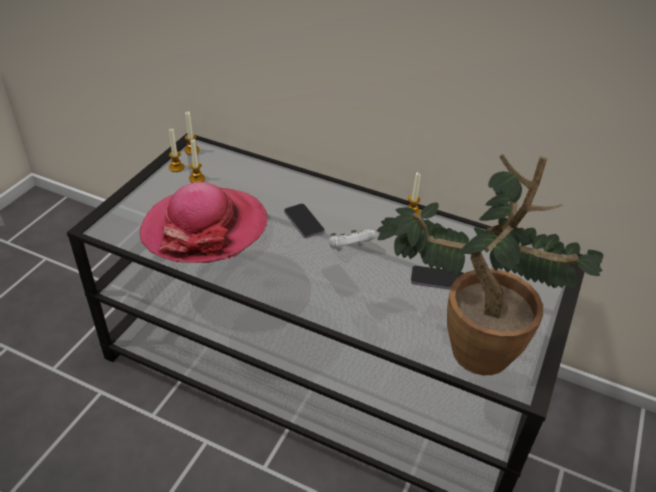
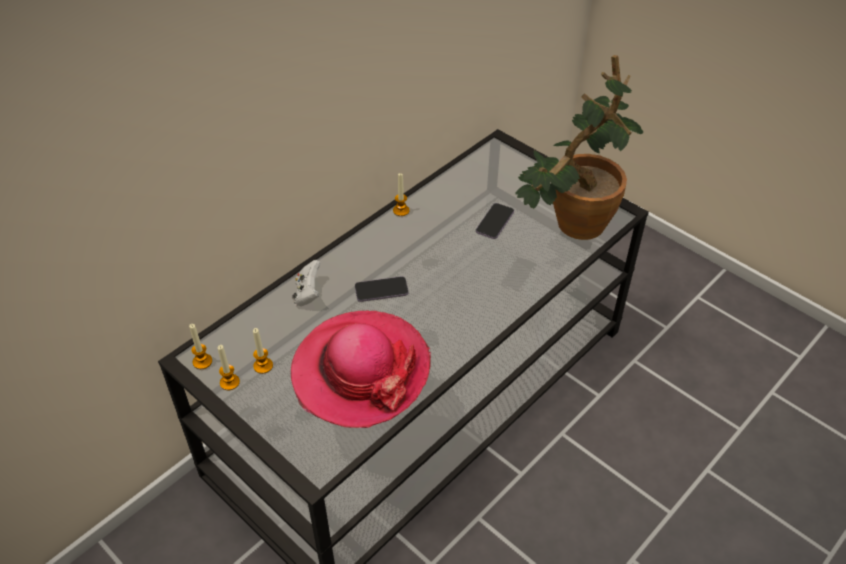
camera: 70 degrees left, 5 degrees up
white game controller [329,229,377,251] -> white game controller moved to [292,260,321,306]

